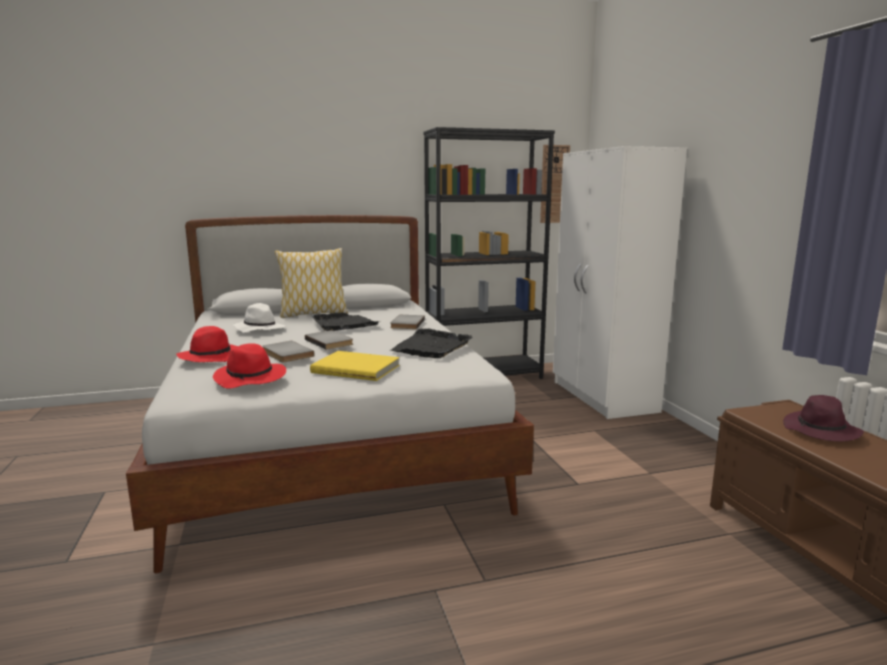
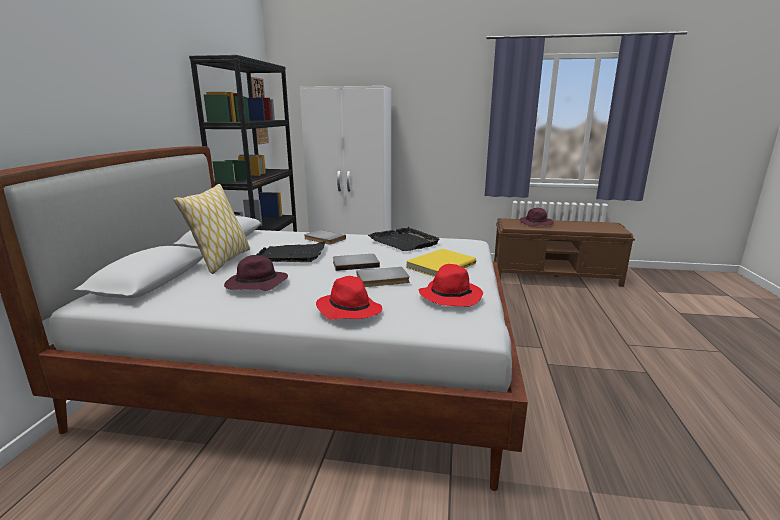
camera: 65 degrees left, 5 degrees up
white hat [233,303,285,333] -> purple hat [224,255,288,291]

